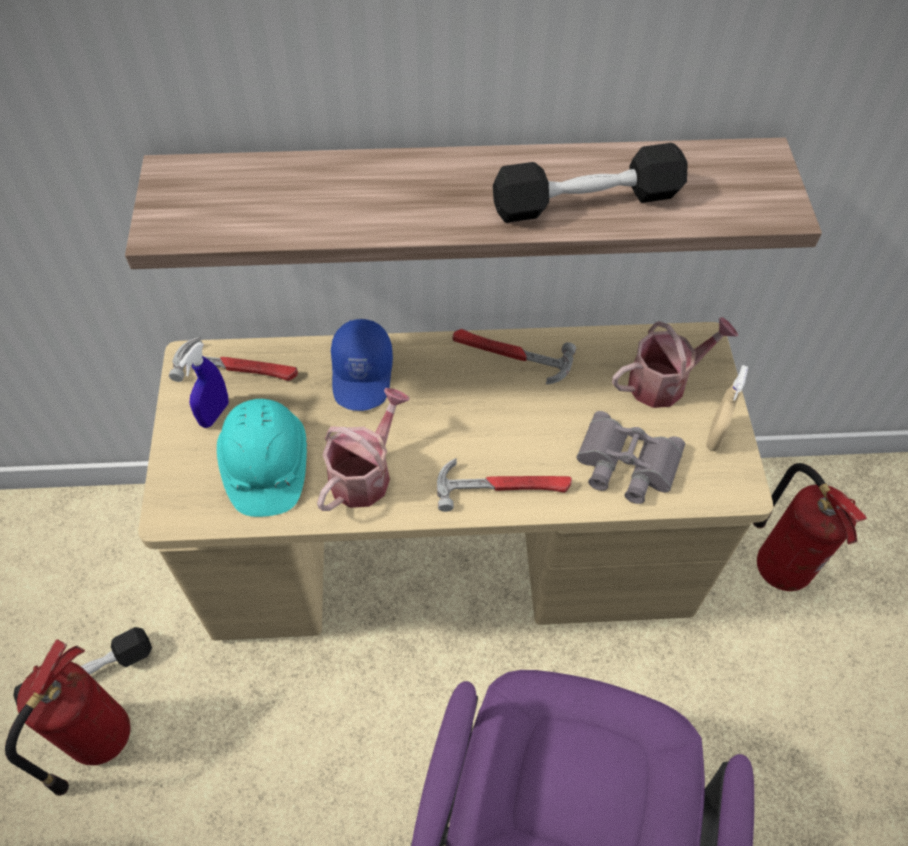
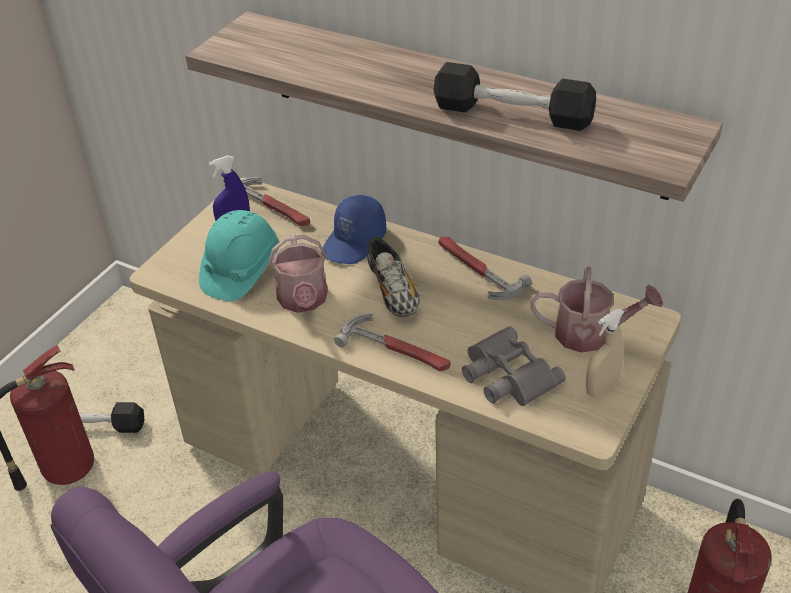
camera: 35 degrees right, 15 degrees down
watering can [317,388,409,511] -> watering can turned 105 degrees clockwise [269,233,328,313]
none -> shoe [367,237,420,317]

